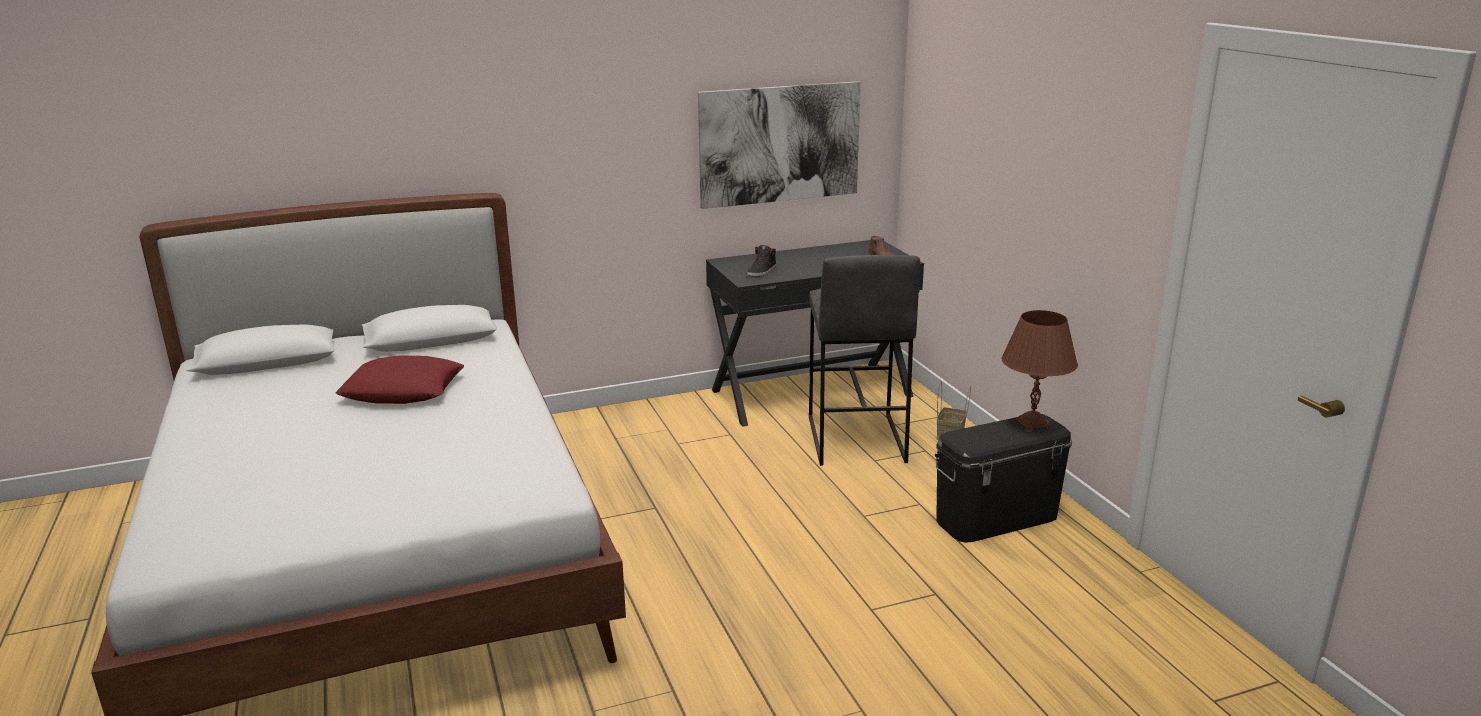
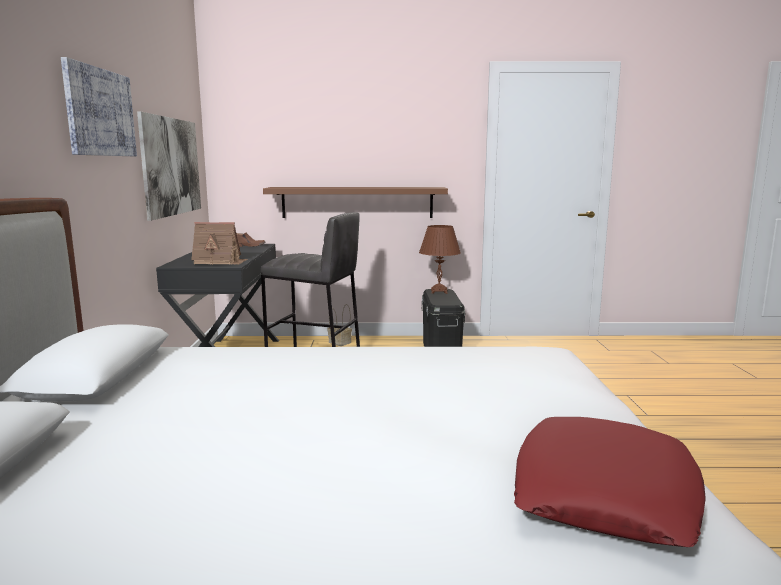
camera: 70 degrees left, 10 degrees down
red pillow [336,355,464,404] -> red pillow moved to [514,417,706,547]
black shoe [747,245,776,277] -> toy house [191,222,248,265]
none -> picture [61,57,137,156]
none -> brown shelf [263,187,448,218]

